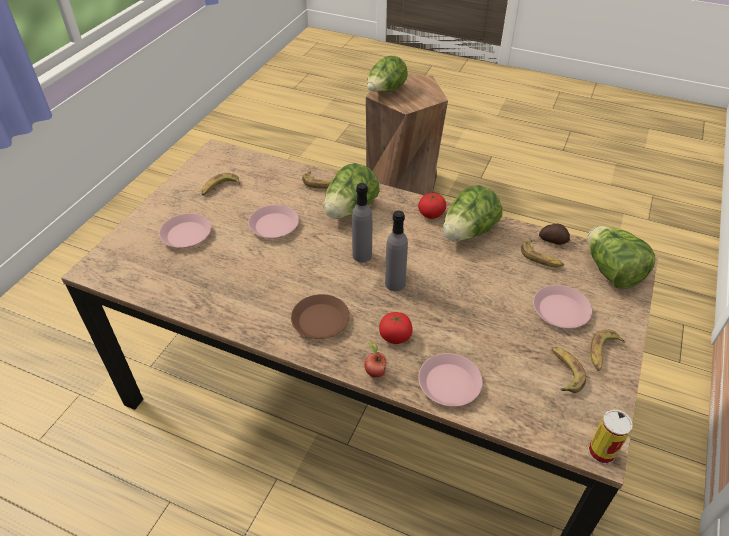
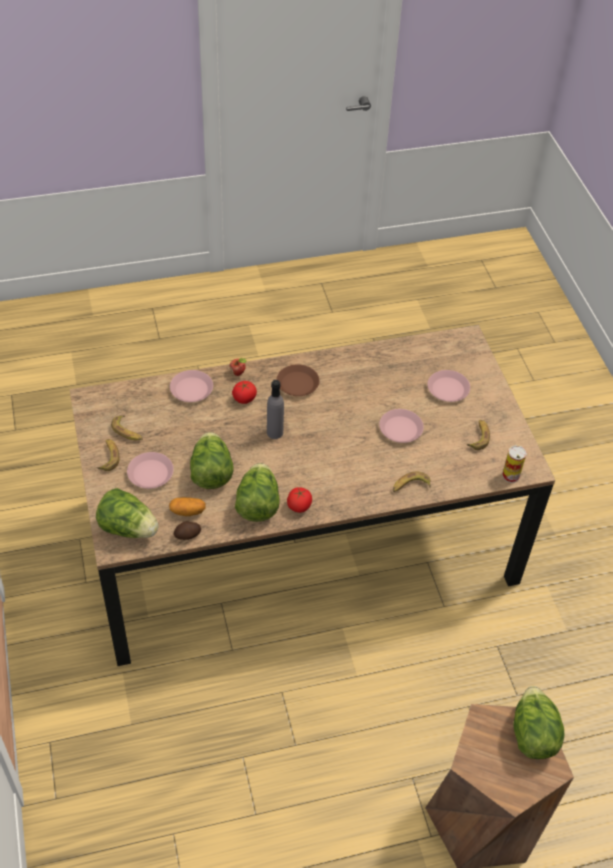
camera: 140 degrees right, 5 degrees up
lettuce [324,163,380,219] -> lettuce moved to [190,432,234,489]
grey bottle [352,183,372,262] -> none
banana [521,240,564,267] -> potato [169,497,206,516]
can [588,409,633,465] -> can moved to [502,445,527,483]

